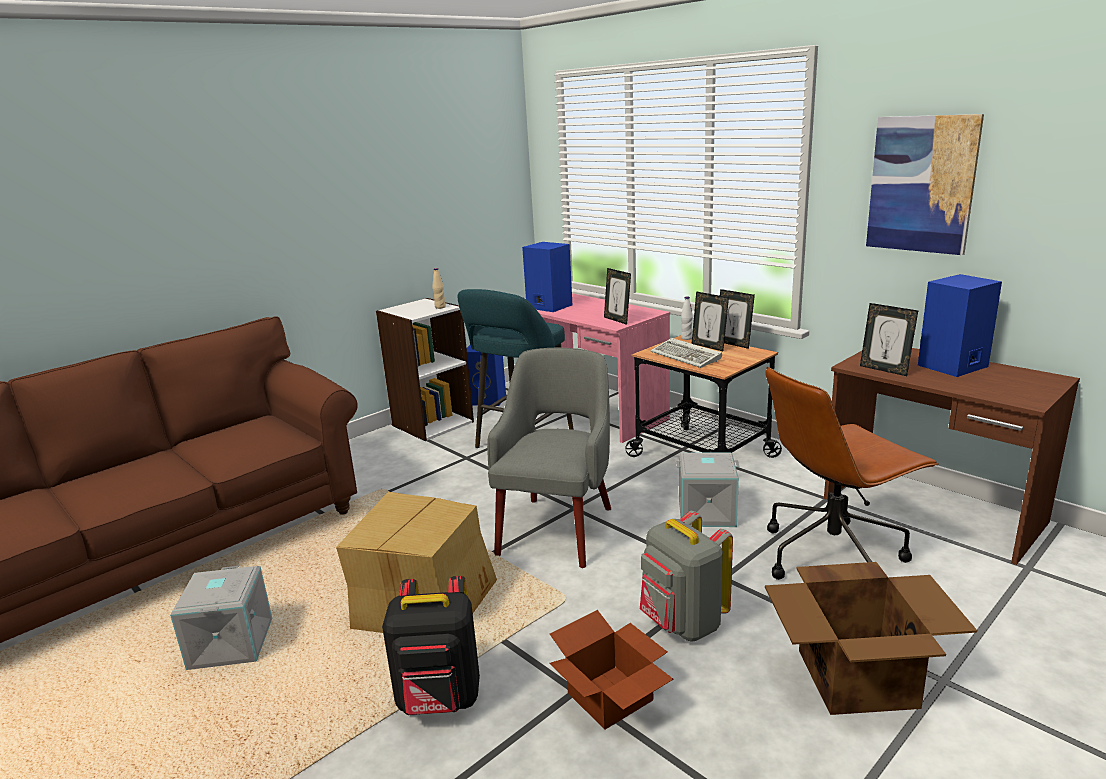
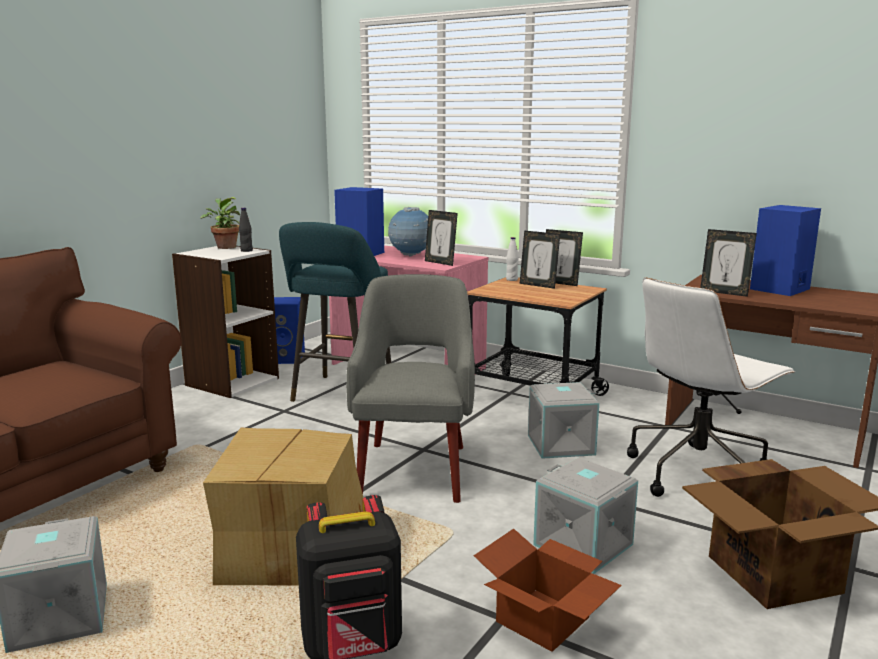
camera: 15 degrees left, 5 degrees down
beige bottle [433,268,446,309] -> black bottle [239,208,253,252]
grey backpack [640,511,733,641] -> grey storage box [533,457,638,574]
keyboard [650,338,722,368] -> none
brown office chair [765,367,938,580] -> white office chair [627,278,796,497]
picture [866,114,984,255] -> none
none -> potted plant [200,197,240,249]
none -> globe [388,207,428,256]

